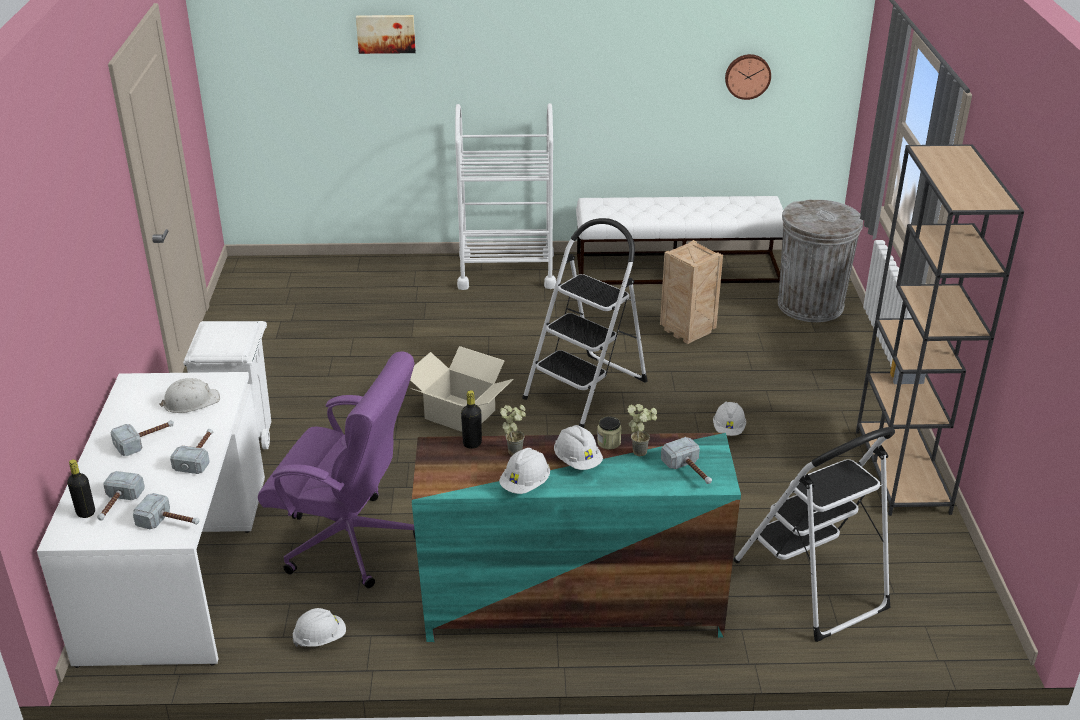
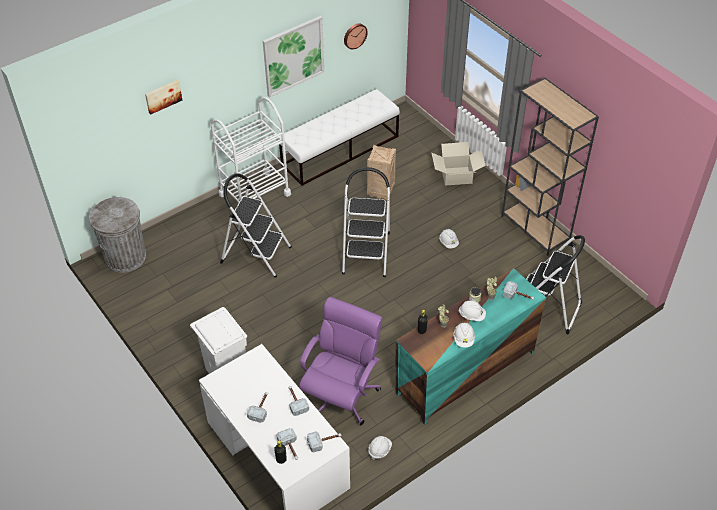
camera: 35 degrees left, 15 degrees up
white hard hat [159,378,220,413] -> none
purple office chair [258,351,416,588] -> purple office chair turned 45 degrees counterclockwise [299,297,382,425]
cardboard box [410,346,514,432] -> cardboard box moved to [432,142,486,186]
grey trash can [778,200,863,322] -> grey trash can moved to [89,197,146,273]
none -> step ladder [220,173,292,278]
none -> picture [263,16,324,98]

